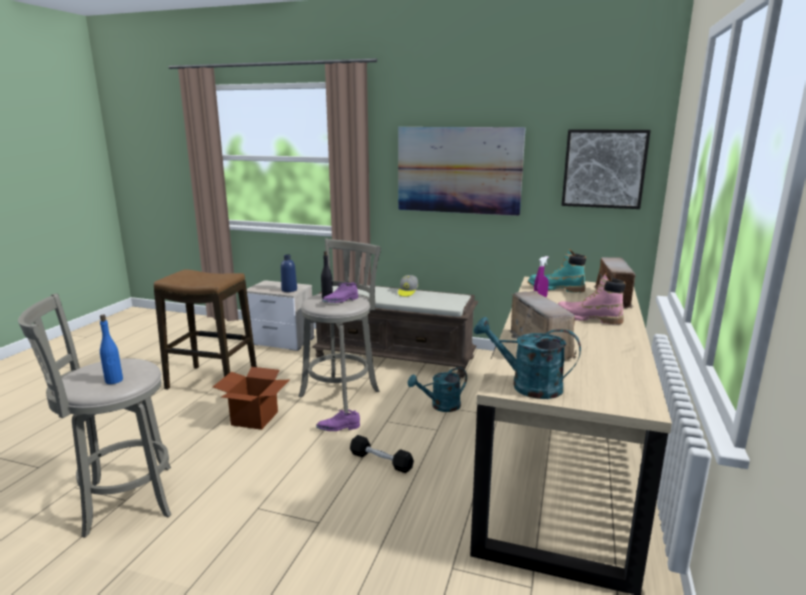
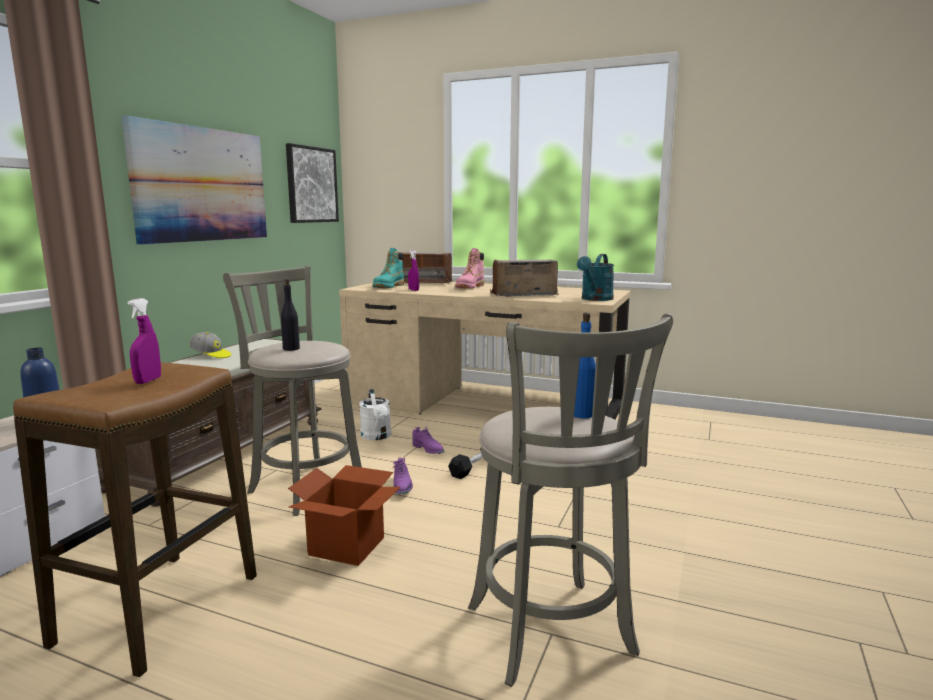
camera: 85 degrees left, 5 degrees down
purple shoe [322,282,358,303] -> purple shoe moved to [412,427,444,454]
turquoise watering can [408,367,467,412] -> white watering can [359,389,392,440]
none -> purple spray bottle [127,298,161,384]

